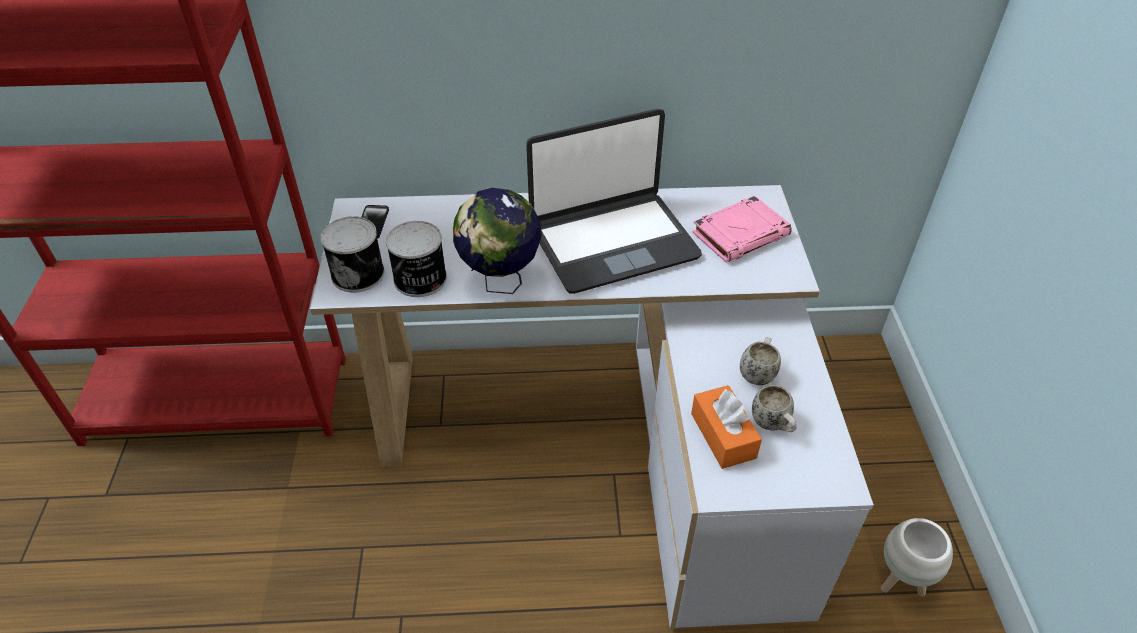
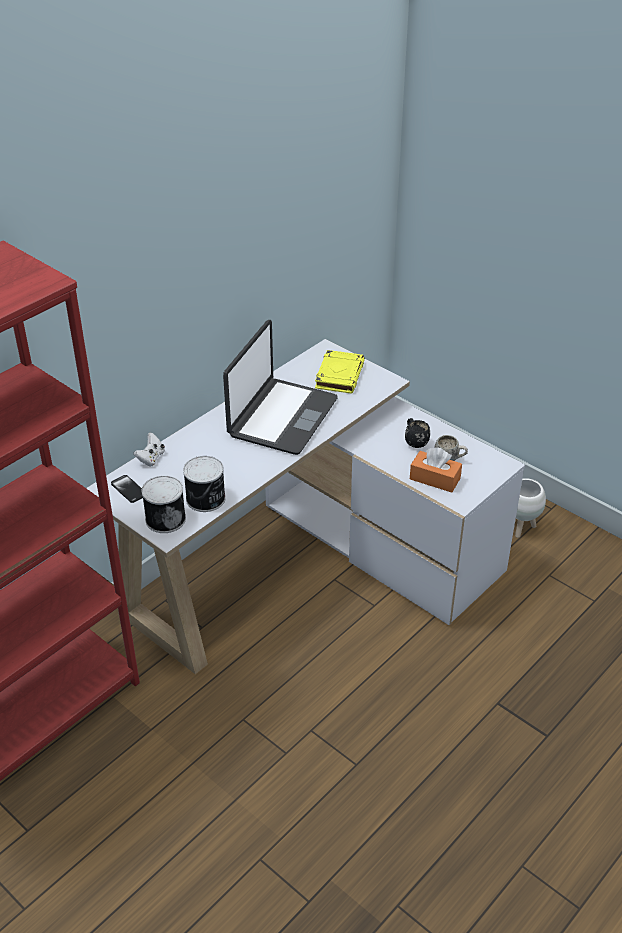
camera: 45 degrees left, 5 degrees down
globe [453,188,542,294] -> none
pink book [692,196,792,263] -> yellow book [315,350,365,394]
white mug [740,337,781,385] -> black mug [405,418,430,448]
none -> white game controller [133,433,165,466]

